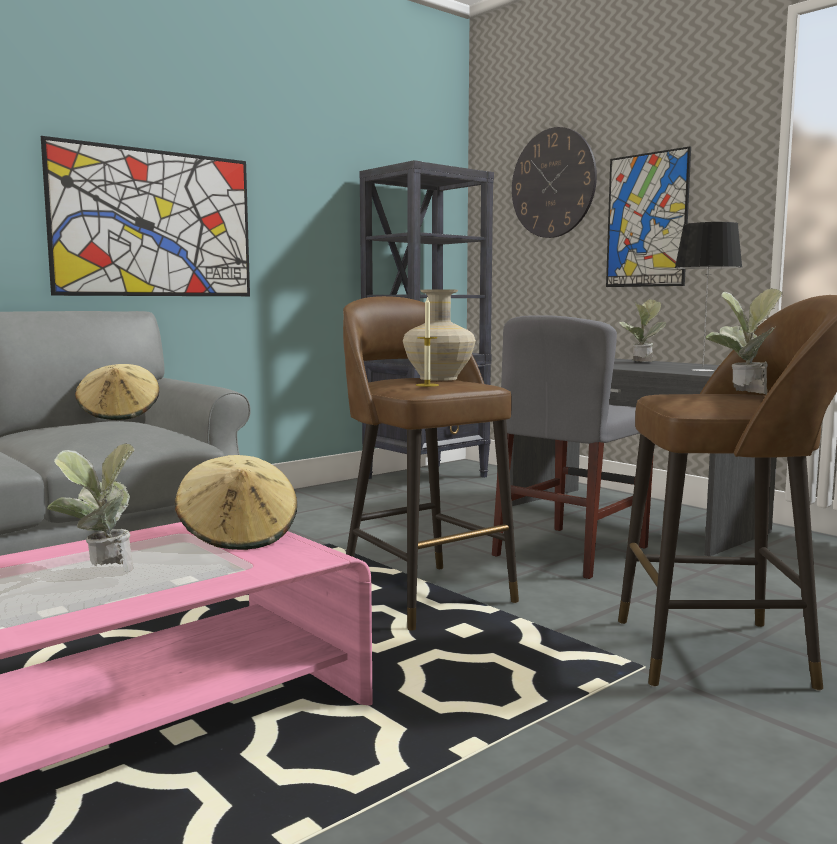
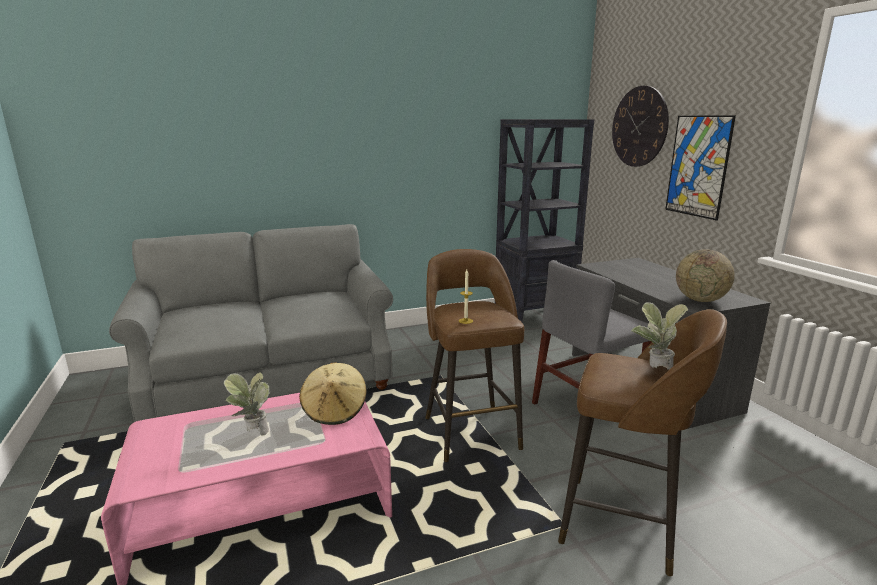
camera: 20 degrees right, 10 degrees up
picture [41,136,250,296] -> none
beige hat [75,364,159,420] -> none
beige vase [403,290,476,381] -> none
potted plant [619,299,666,362] -> none
table lamp [675,222,742,371] -> globe [676,249,735,302]

